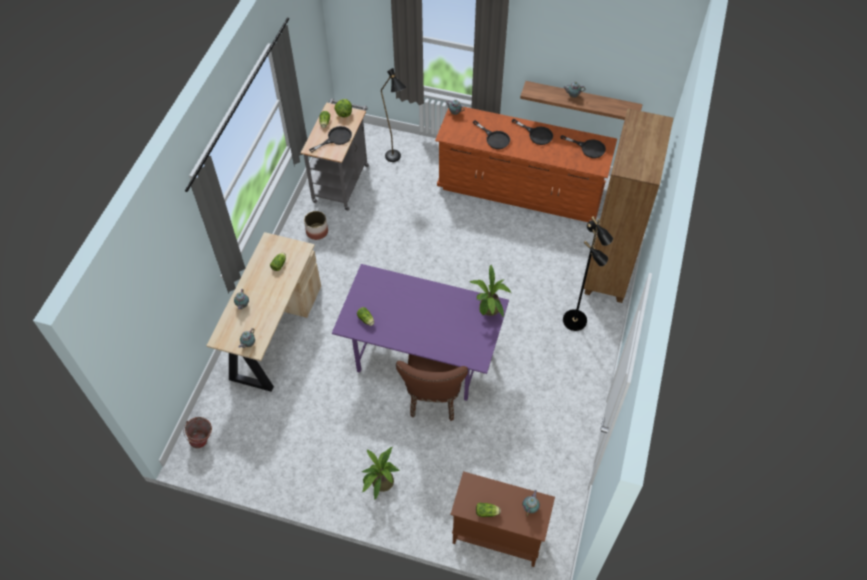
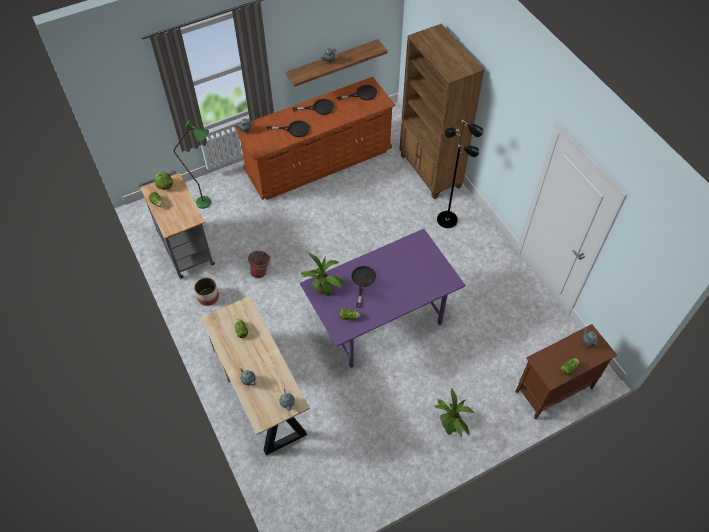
camera: 45 degrees left, 0 degrees up
bucket [183,417,212,448] -> bucket moved to [248,251,271,278]
black frying pan [309,126,352,153] -> black frying pan moved to [352,266,376,308]
black floor lamp [381,68,406,162] -> green floor lamp [174,120,211,209]
brown chair [396,354,468,421] -> none
potted plant [470,265,512,317] -> potted plant moved to [301,253,347,296]

